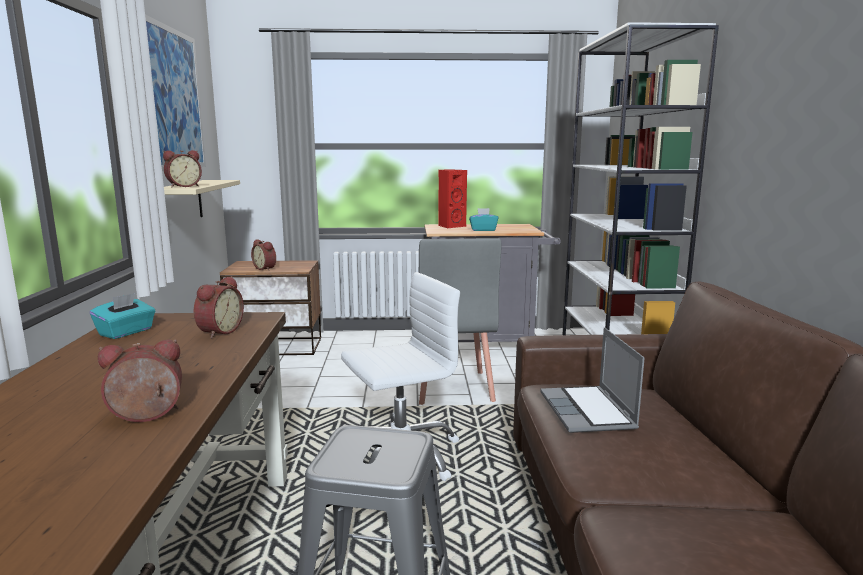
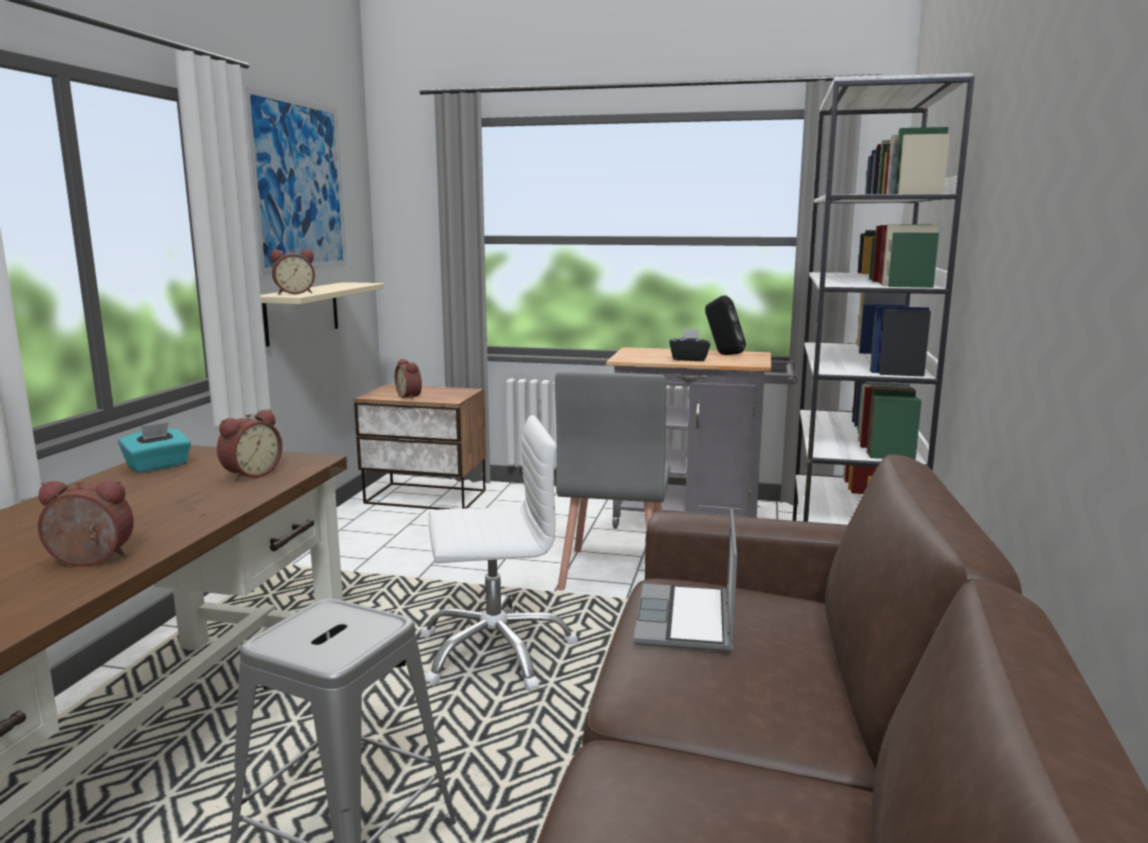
camera: 15 degrees right, 0 degrees up
red speaker [438,169,467,228] -> none
turquoise tissue box [469,208,498,231] -> black tissue box [669,329,711,361]
none -> black speaker [705,295,746,355]

